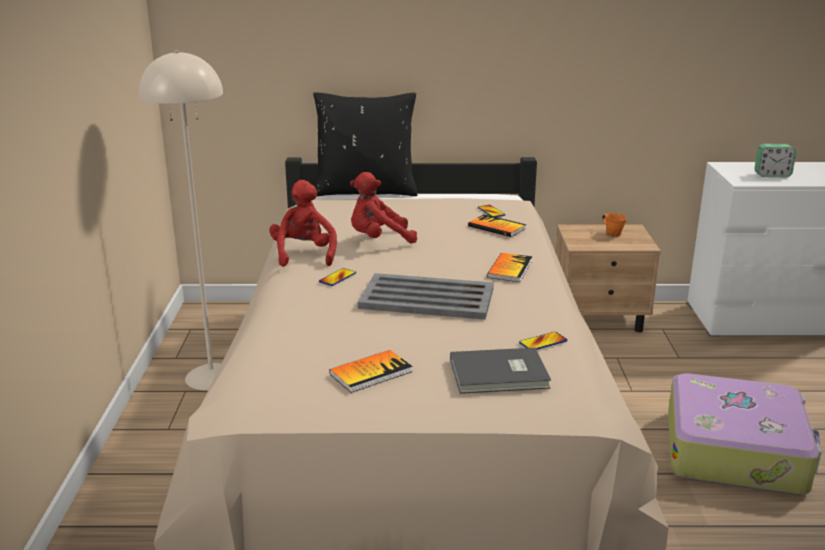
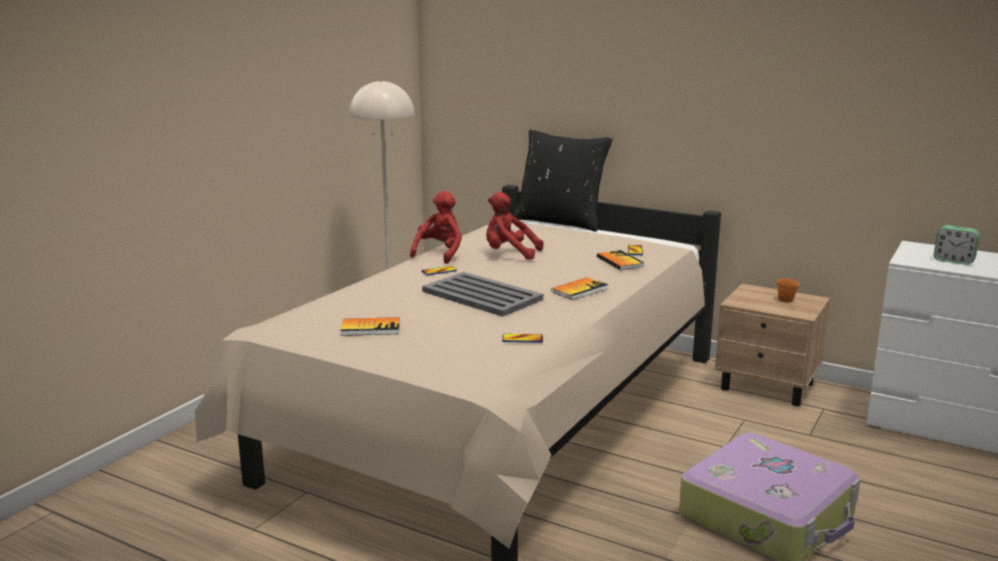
camera: 30 degrees right, 5 degrees down
grey book [450,348,551,394] -> none

